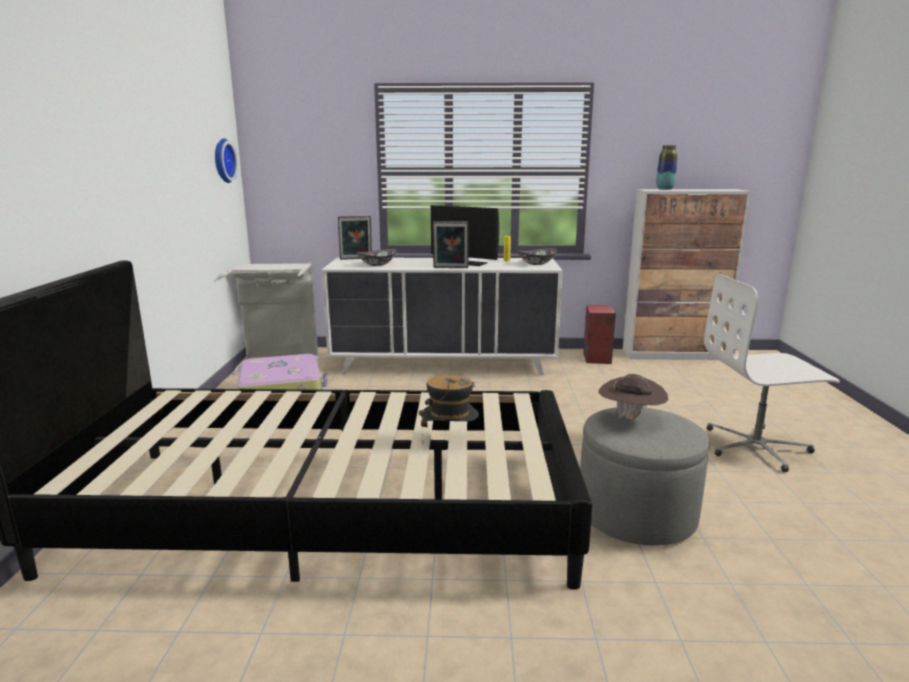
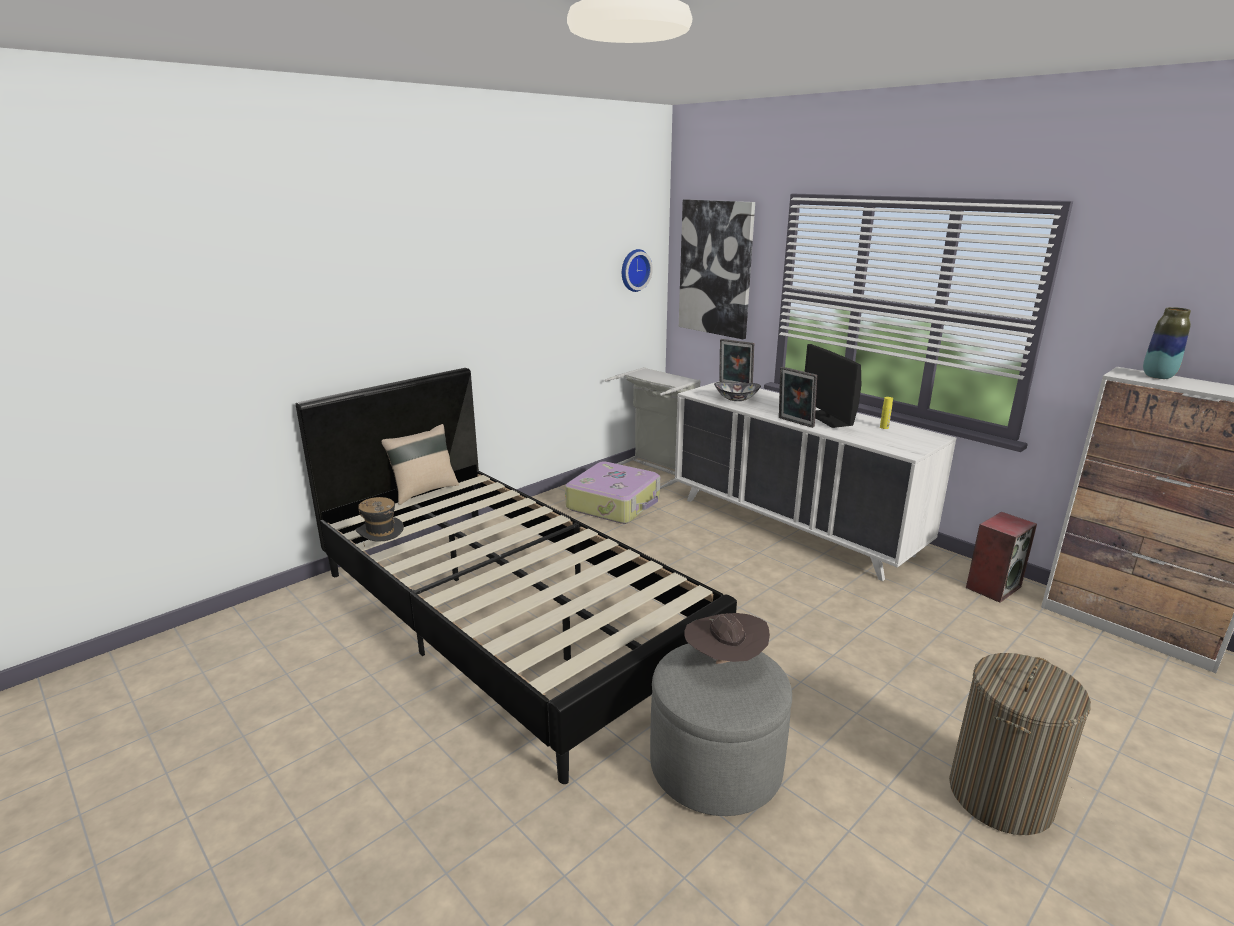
camera: 45 degrees right, 5 degrees up
hat [419,375,479,443] -> hat moved to [356,497,404,547]
bowl [517,248,557,265] -> none
white office chair [704,273,840,472] -> laundry basket [949,653,1091,835]
none -> beige pillow [382,424,459,505]
none -> picture [679,199,755,339]

